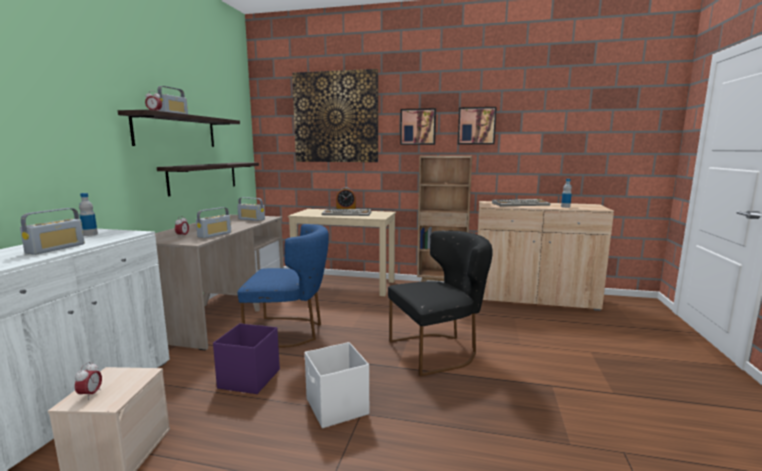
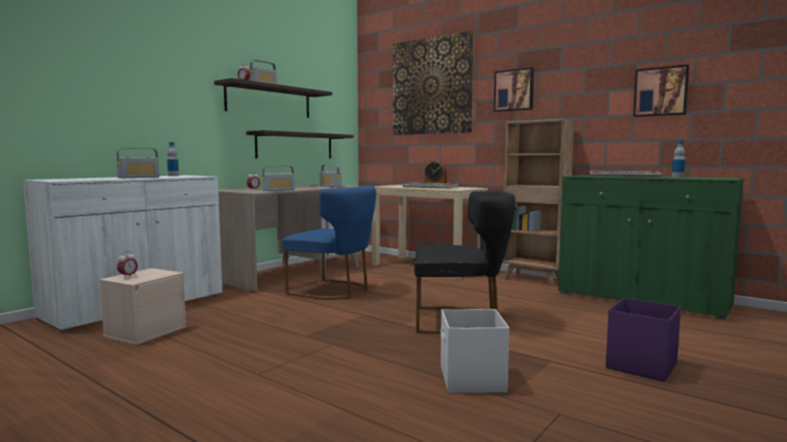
camera: 25 degrees right, 5 degrees down
purple storage box [213,323,280,394] -> purple storage box moved to [606,298,681,382]
white storage box [305,342,369,428] -> white storage box moved to [440,309,510,393]
picture [458,107,497,144] -> picture moved to [633,64,690,117]
beige cabinet [478,201,614,311] -> green cabinet [558,175,744,320]

